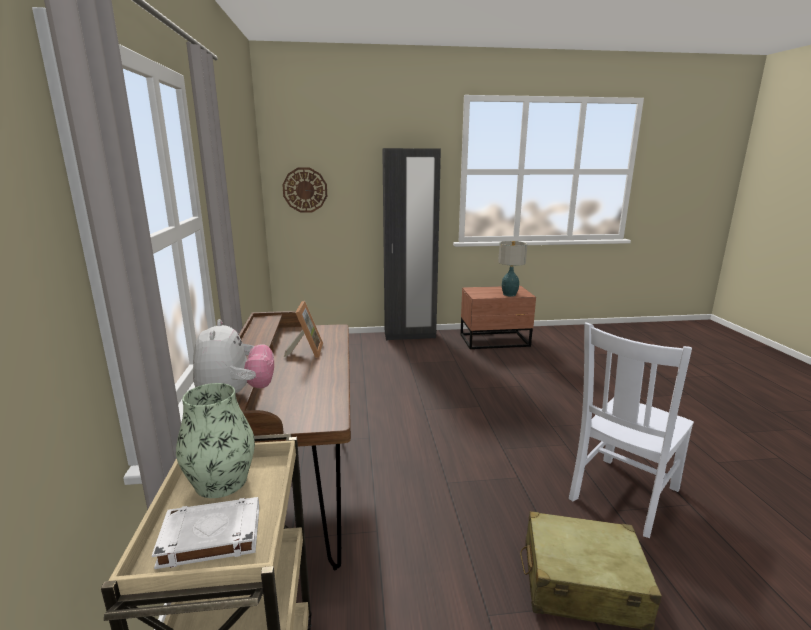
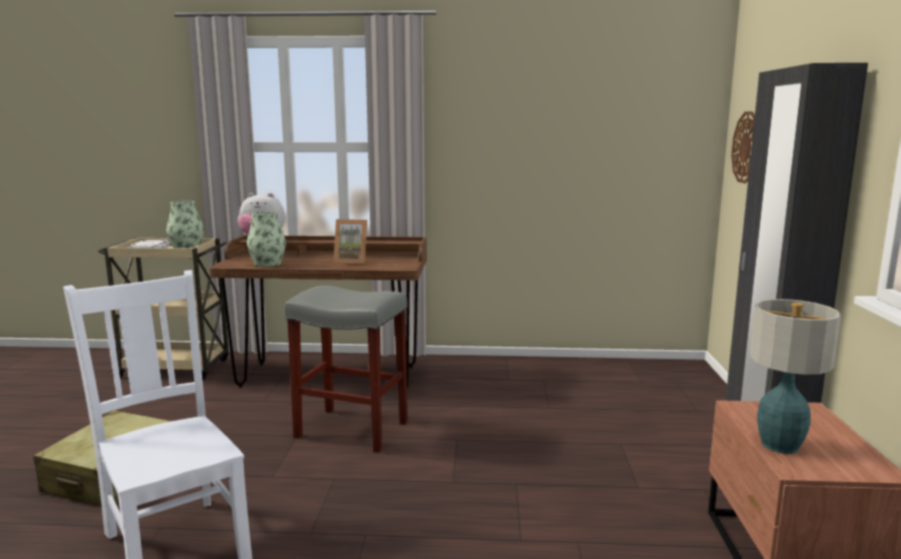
camera: 100 degrees right, 5 degrees down
none -> vase [247,211,286,267]
none -> grey stool [285,285,408,453]

